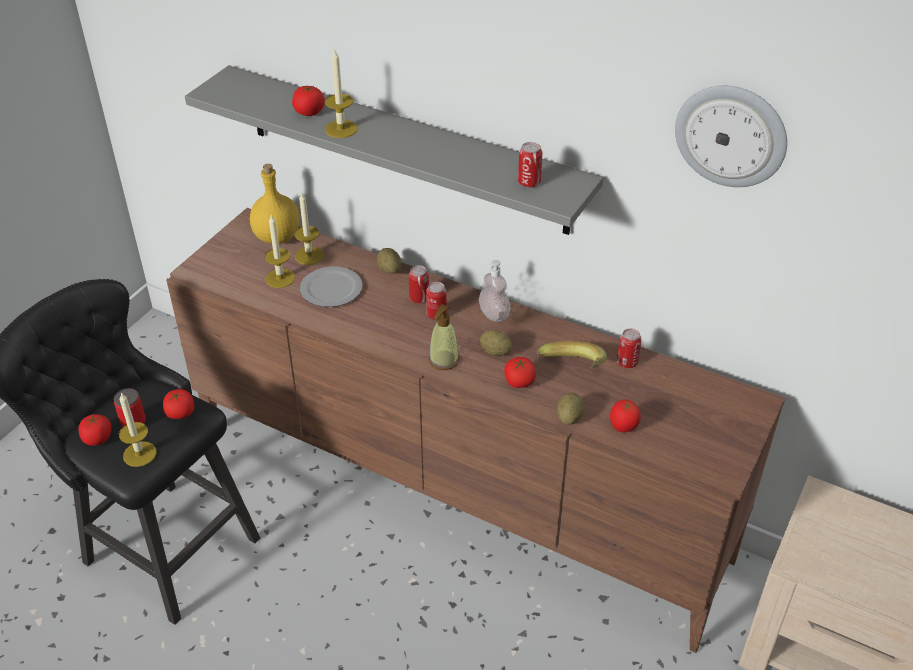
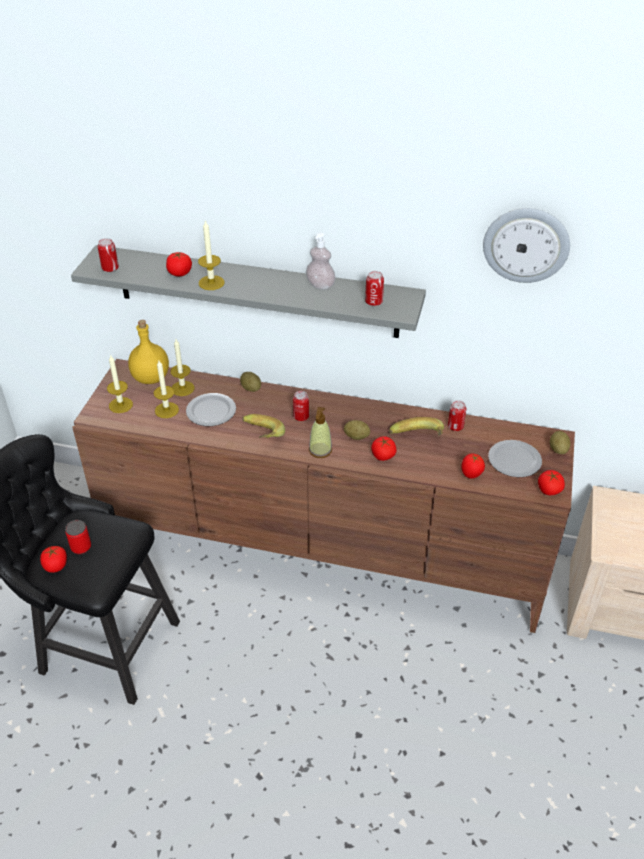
camera: 15 degrees left, 0 degrees up
candle [119,392,157,467] -> candle moved to [107,354,133,413]
tomato [163,389,194,419] -> tomato moved to [538,470,565,495]
can [409,265,429,303] -> can moved to [98,238,119,272]
soap dispenser [479,260,511,322] -> soap dispenser moved to [306,233,336,290]
potato [557,393,584,425] -> potato moved to [550,431,571,454]
none -> banana [242,414,285,438]
none -> plate [488,440,542,477]

